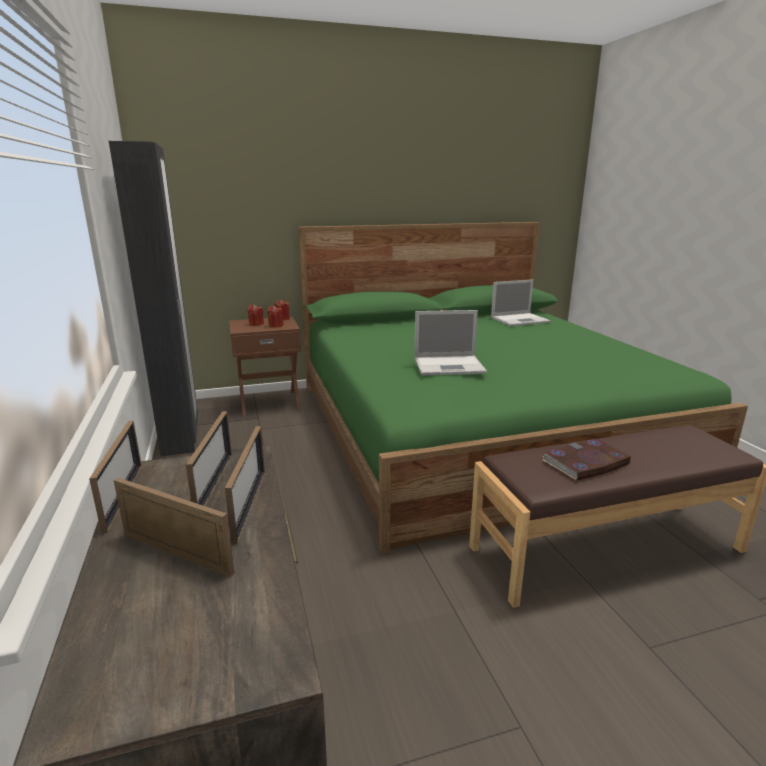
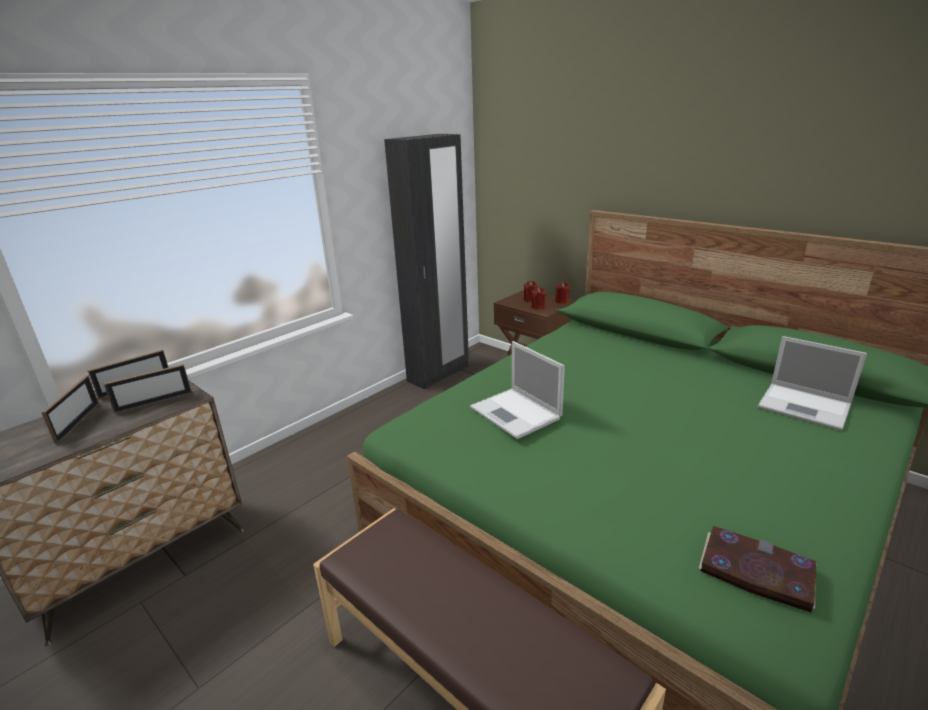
camera: 60 degrees right, 5 degrees up
picture frame [225,426,265,544] -> none
book [542,439,631,481] -> book moved to [699,526,816,612]

